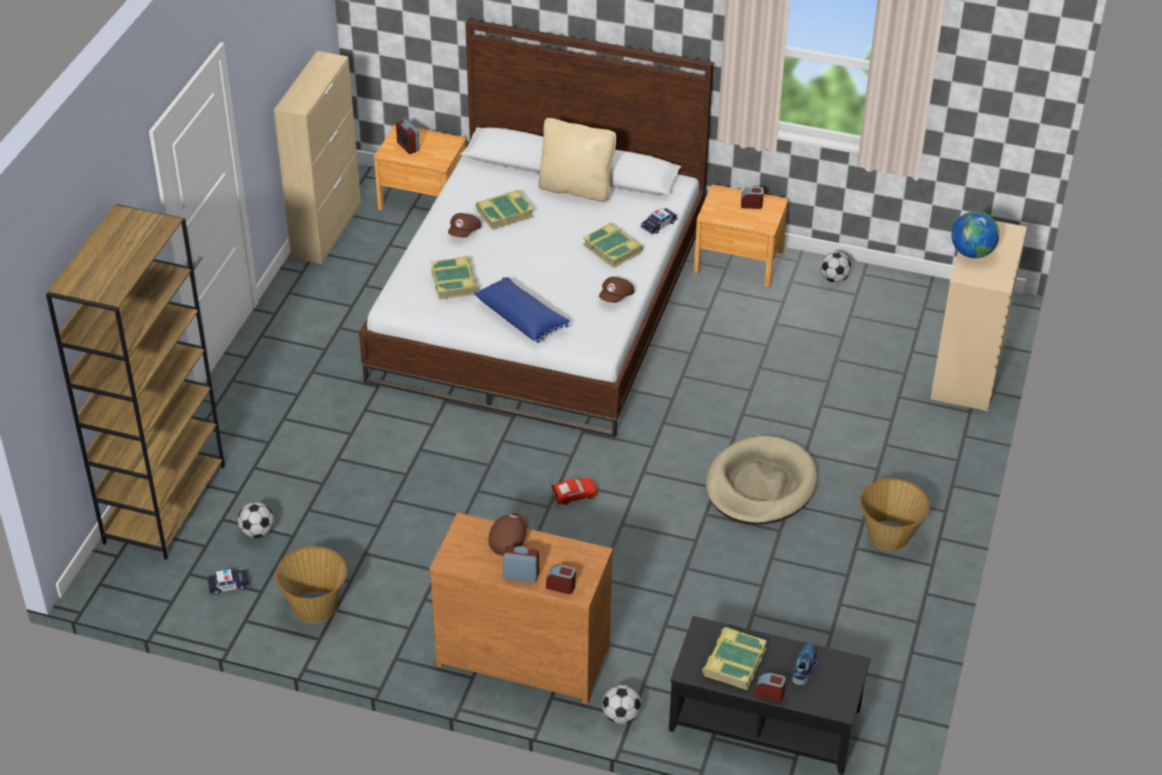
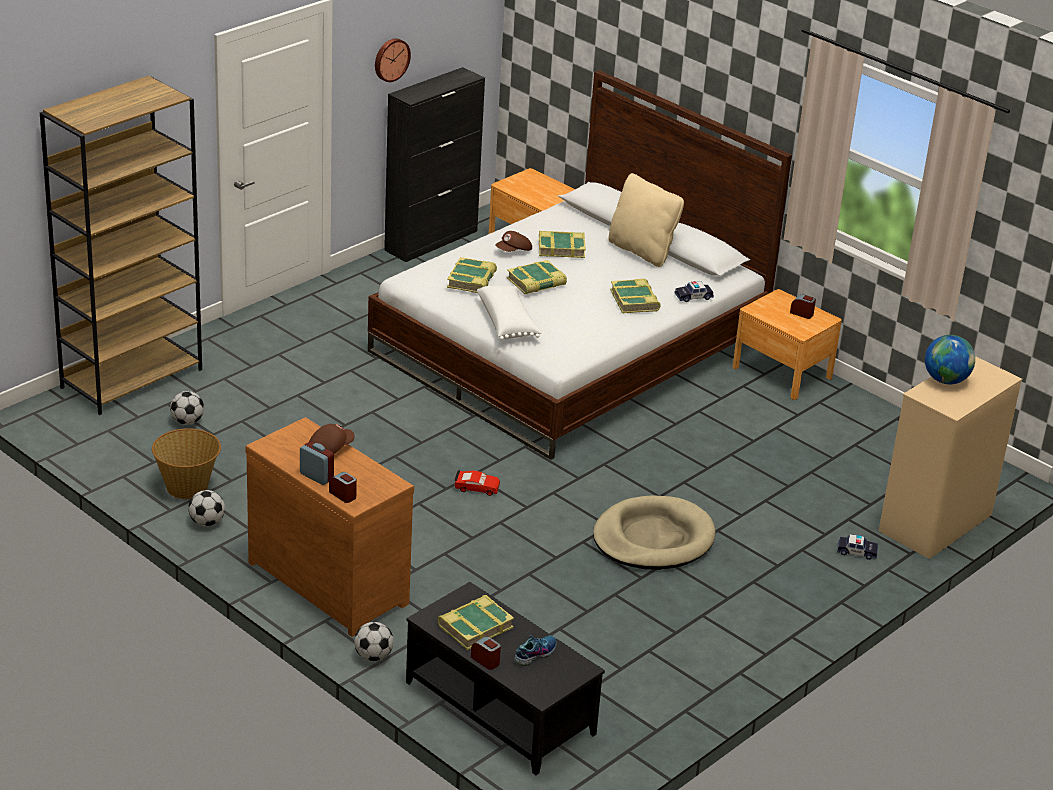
camera: 25 degrees right, 10 degrees down
toy car [207,569,250,595] -> toy car moved to [837,534,878,560]
beige cabinet [274,51,361,264] -> black cabinet [384,67,485,262]
alarm clock [396,119,420,154] -> none
blue pillow [474,277,570,343] -> white pillow [477,285,543,340]
brown cap [599,277,634,303] -> none
football [820,252,851,283] -> football moved to [188,490,225,526]
basket [860,478,930,551] -> none
none -> wall clock [375,38,411,82]
none -> book [507,260,567,294]

